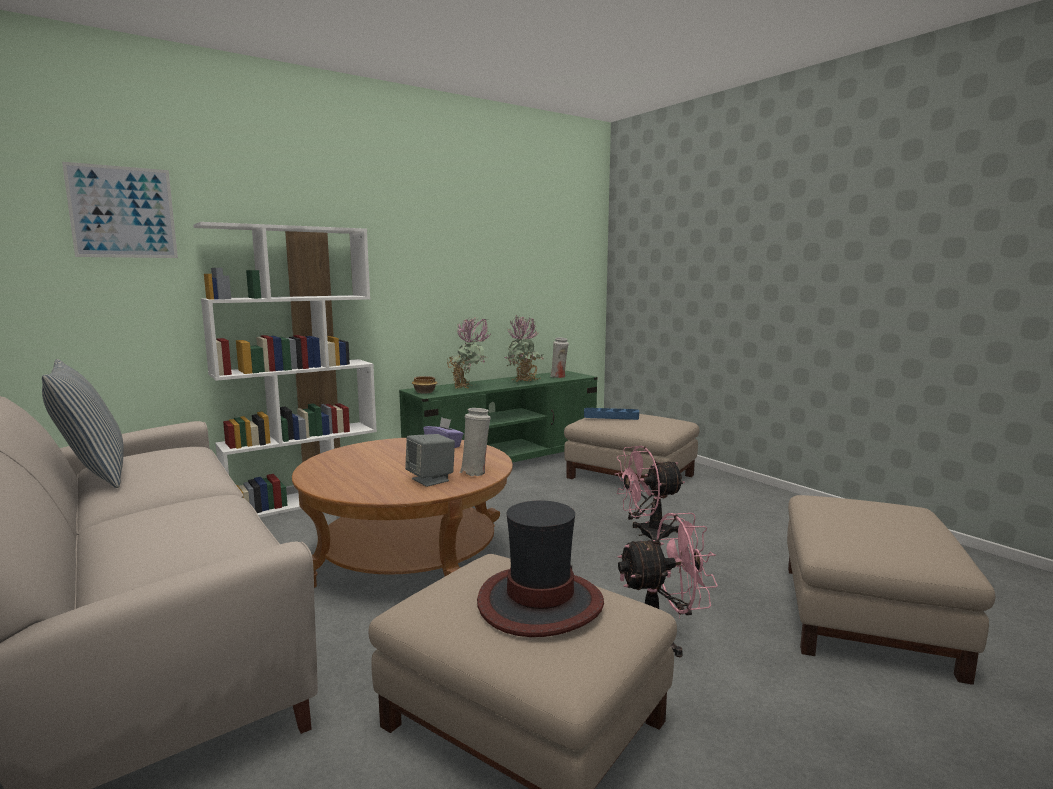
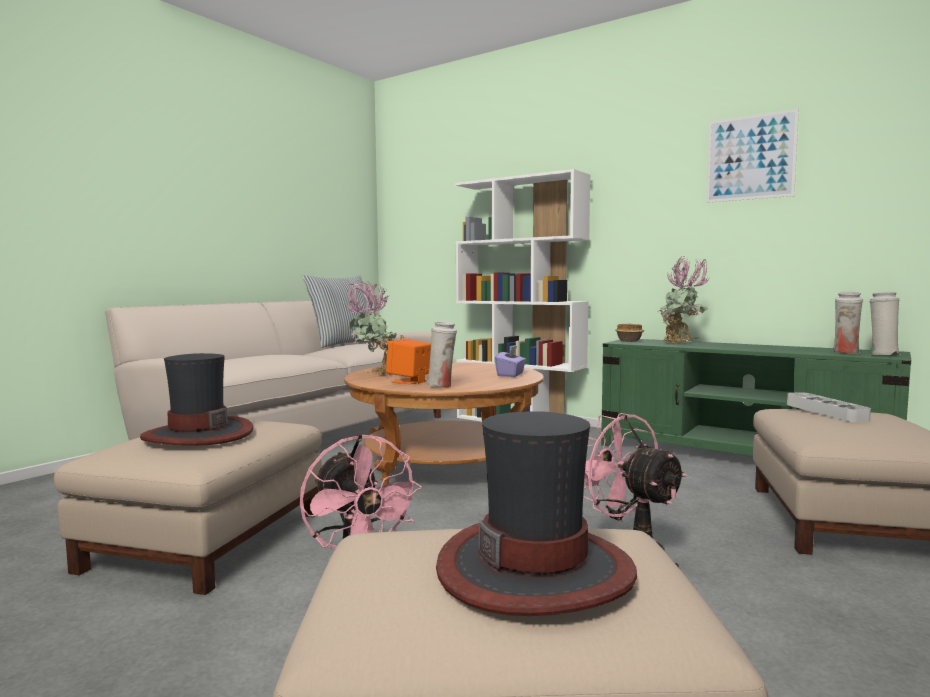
camera: 70 degrees right, 5 degrees down
picture [62,162,178,258] -> picture moved to [706,109,799,203]
grey speaker [405,434,455,487] -> orange speaker [386,339,431,384]
potted plant [504,315,544,382] -> potted plant moved to [345,280,404,375]
blue tray [584,408,639,420] -> grey tray [787,392,871,422]
none -> hat [436,411,637,616]
none -> white vase [870,292,901,355]

